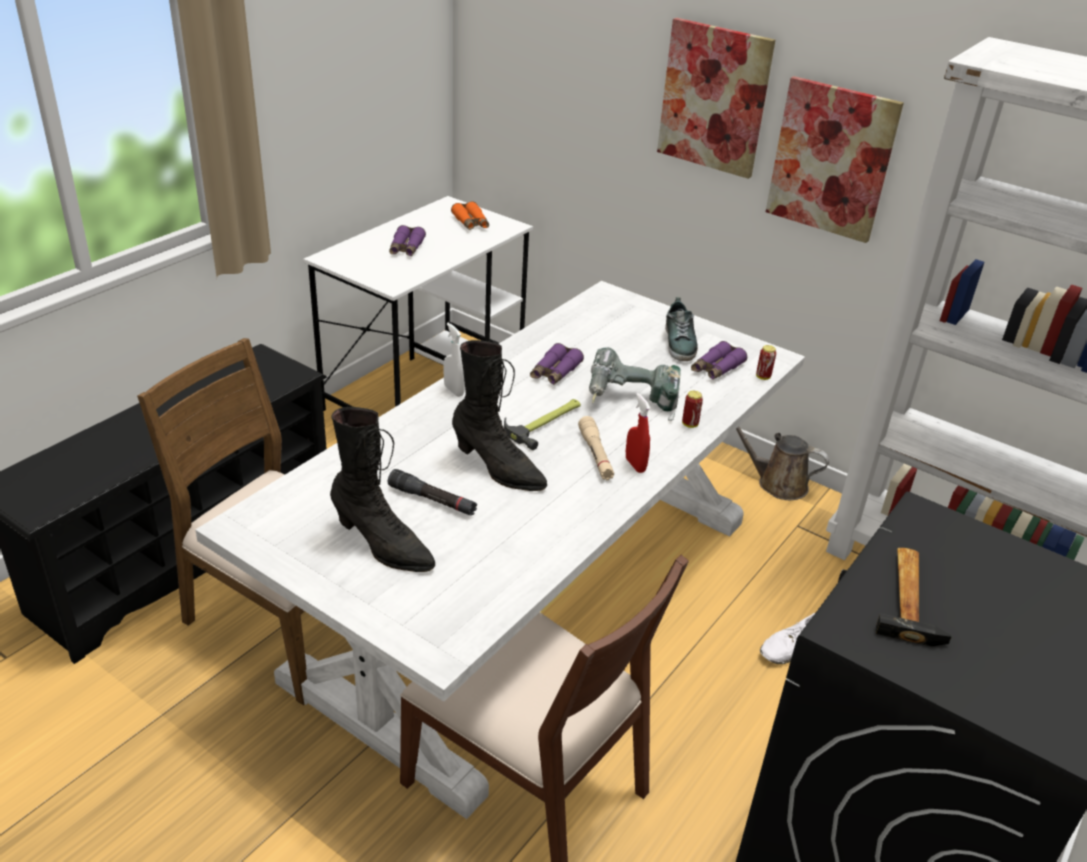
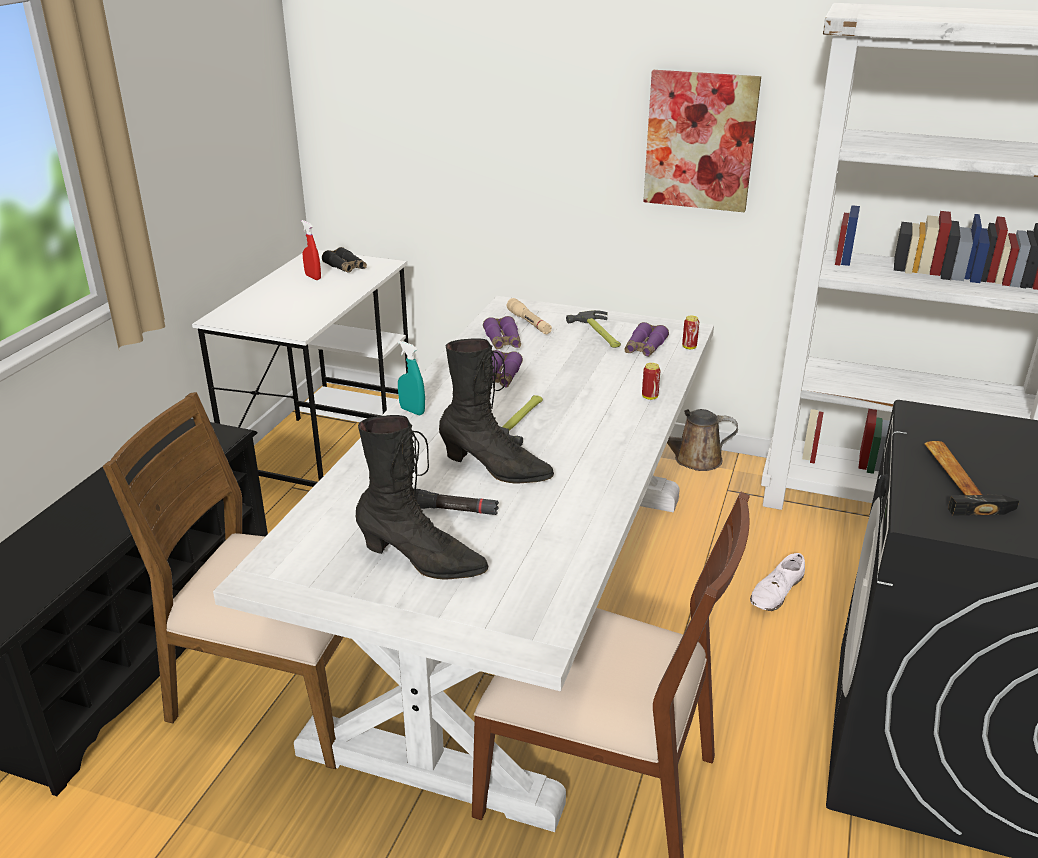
camera: 15 degrees left, 5 degrees down
purple binoculars [389,225,426,256] -> purple binoculars moved to [483,316,521,350]
white spray bottle [443,323,465,397] -> turquoise spray bottle [398,341,425,415]
orange binoculars [451,201,489,230] -> black binoculars [322,247,367,273]
beige flashlight [578,416,614,480] -> beige flashlight moved to [507,298,552,334]
power drill [589,347,681,421] -> none
red spray bottle [626,393,651,473] -> red spray bottle moved to [301,220,321,280]
picture [657,18,775,179] -> none
shoe [665,297,698,361] -> hammer [566,310,621,348]

